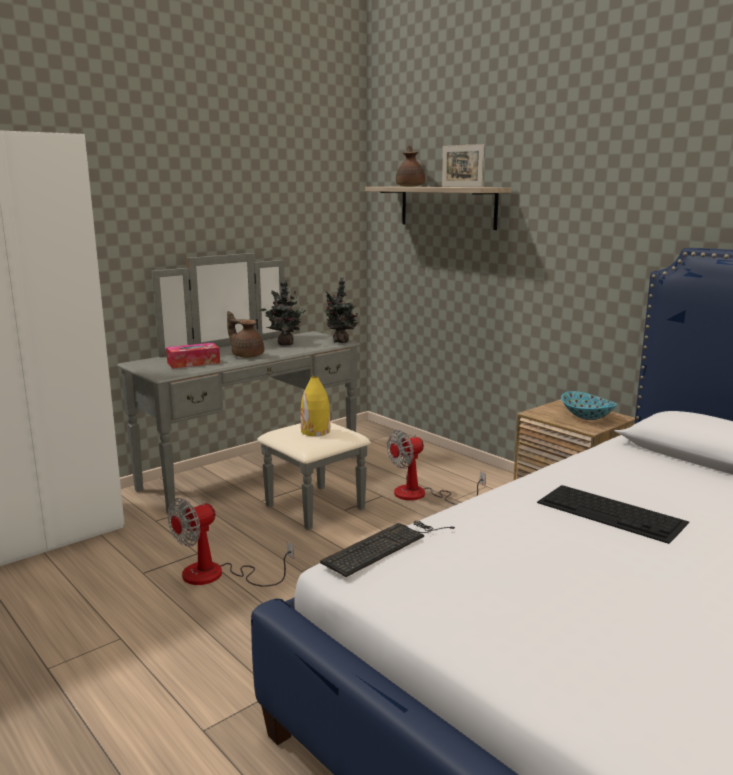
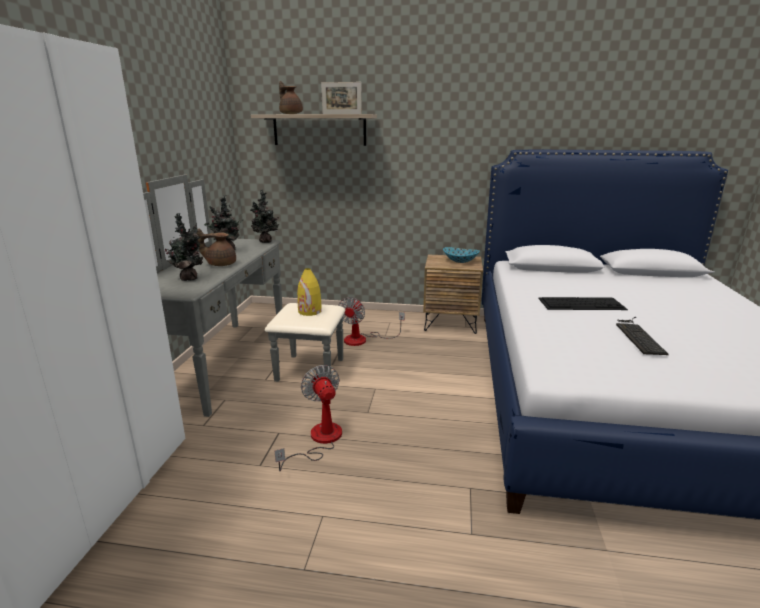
camera: 40 degrees left, 5 degrees up
tissue box [166,343,220,369] -> potted plant [165,213,203,281]
fan [168,498,294,587] -> fan turned 150 degrees clockwise [275,365,342,471]
keyboard [320,521,455,577] -> keyboard moved to [616,317,669,355]

